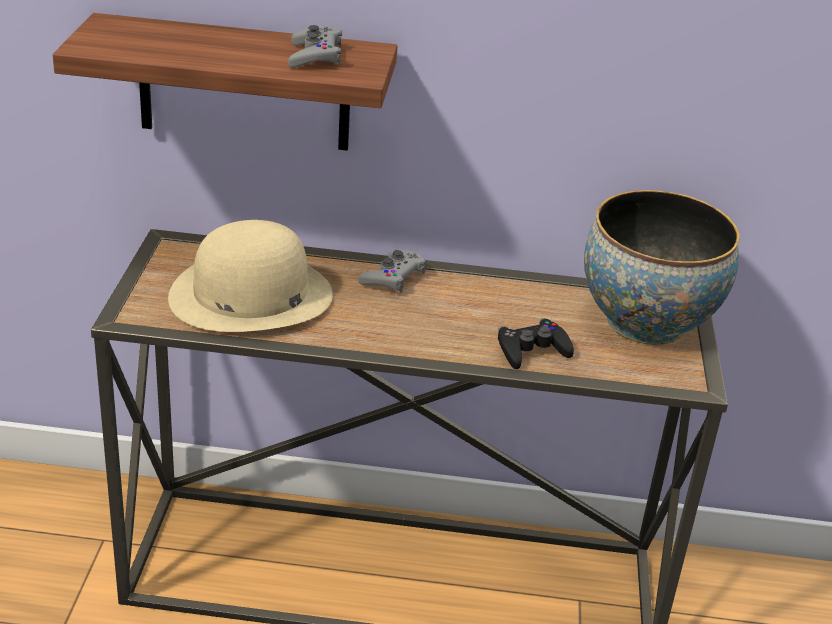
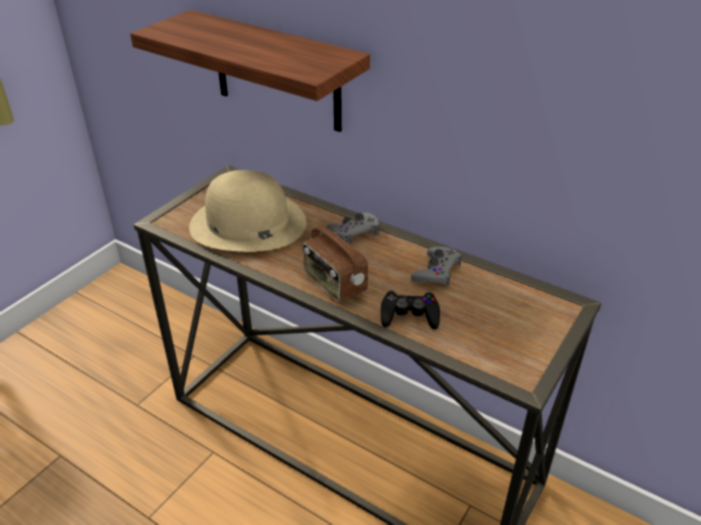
camera: 30 degrees right, 5 degrees up
grey game controller [288,25,342,68] -> grey game controller moved to [411,247,462,286]
bowl [584,190,740,345] -> none
none -> radio [303,220,368,303]

